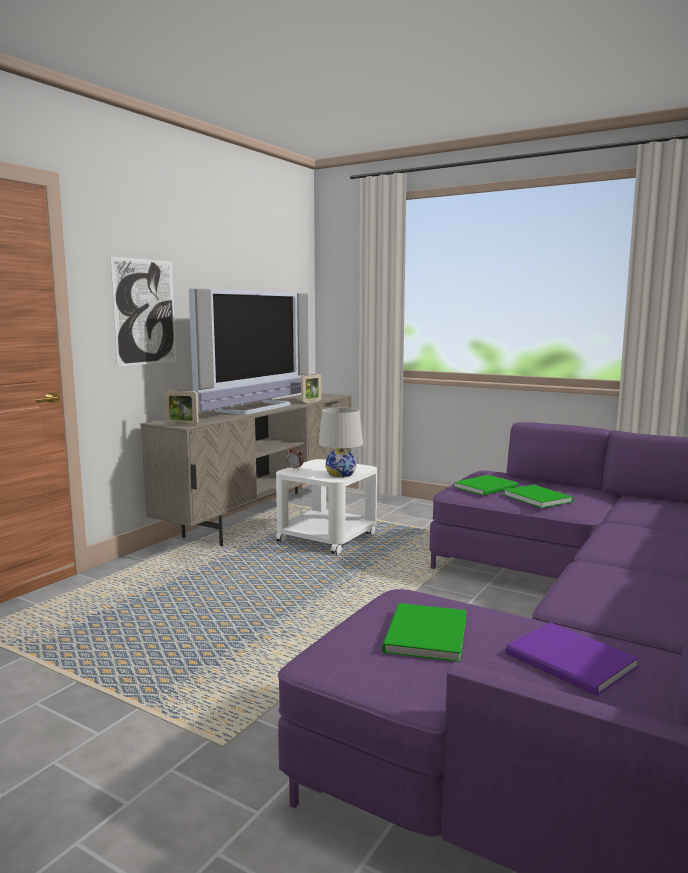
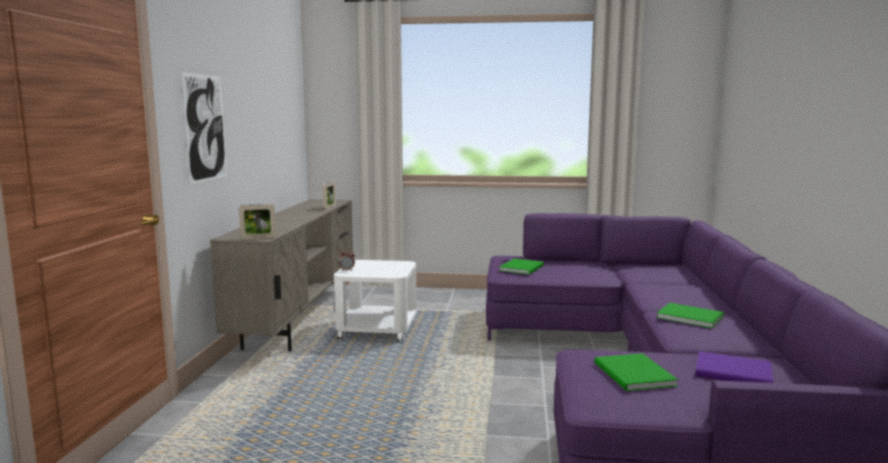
camera: 25 degrees left, 0 degrees up
television [189,288,309,415] -> none
white table lamp [319,407,363,477] -> none
green book [504,485,574,508] -> green book moved to [657,303,724,329]

